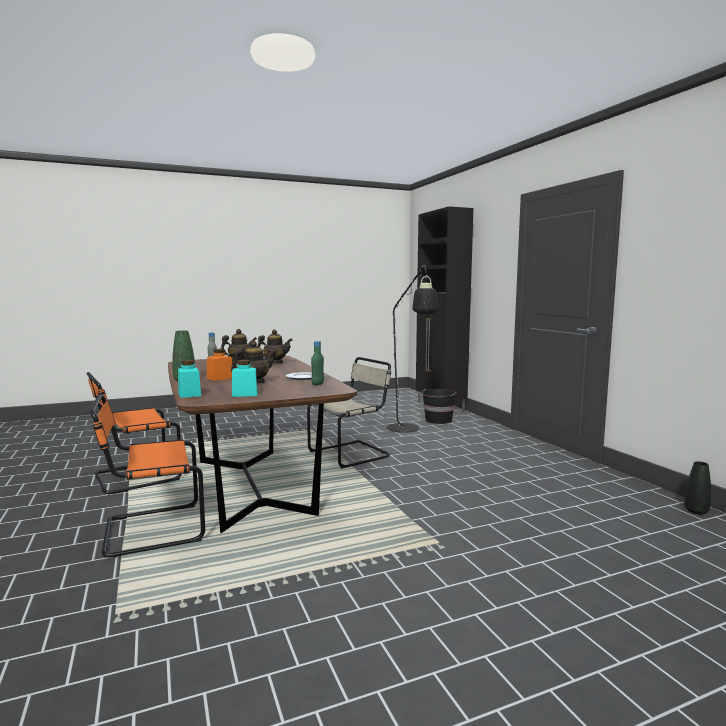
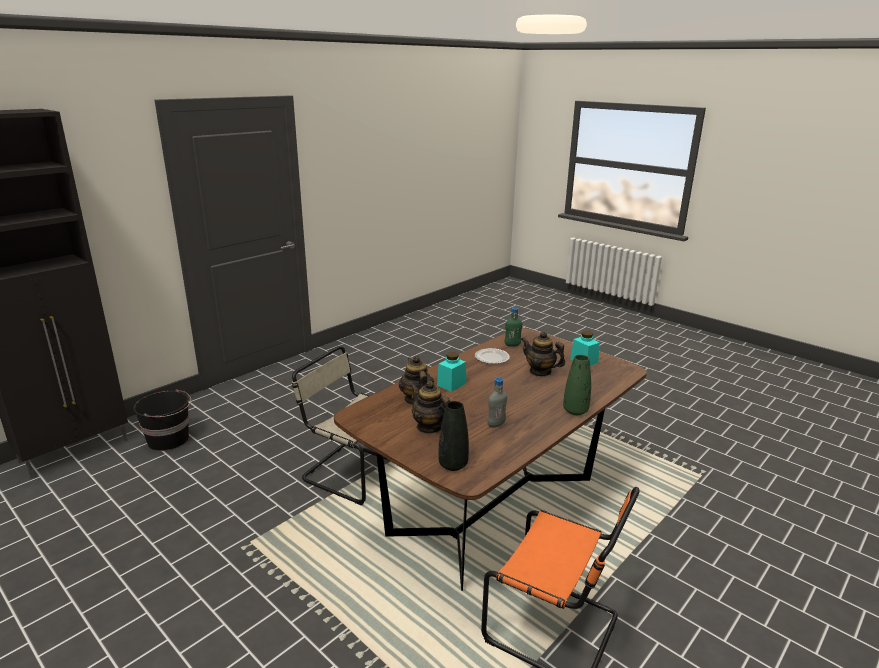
camera: 115 degrees left, 15 degrees up
orange chair [90,394,205,557] -> none
turquoise jar [178,360,201,398] -> turquoise jar moved to [437,352,466,392]
orange jar [207,349,232,381] -> none
black floor lamp [378,265,439,433] -> none
black vase [684,461,711,515] -> black vase moved to [439,401,469,471]

